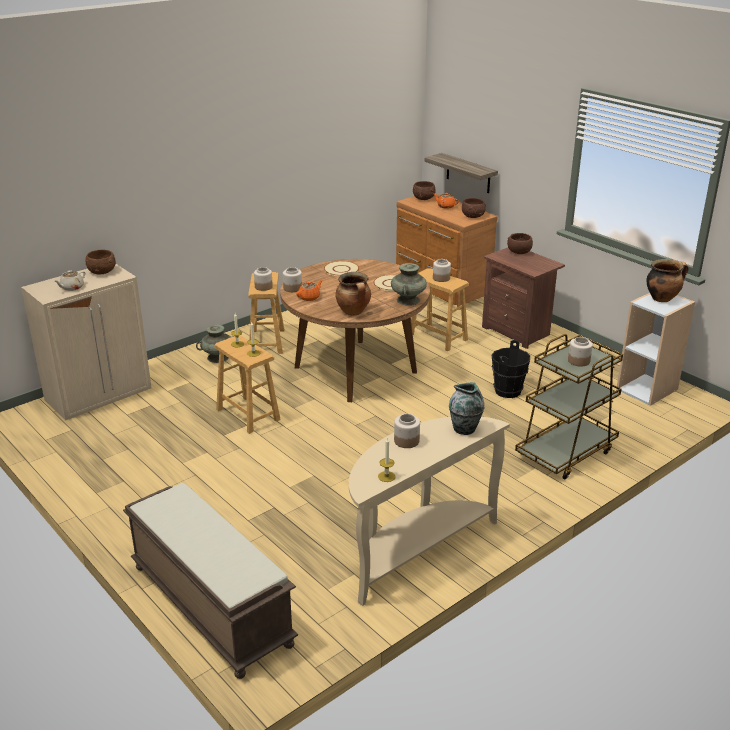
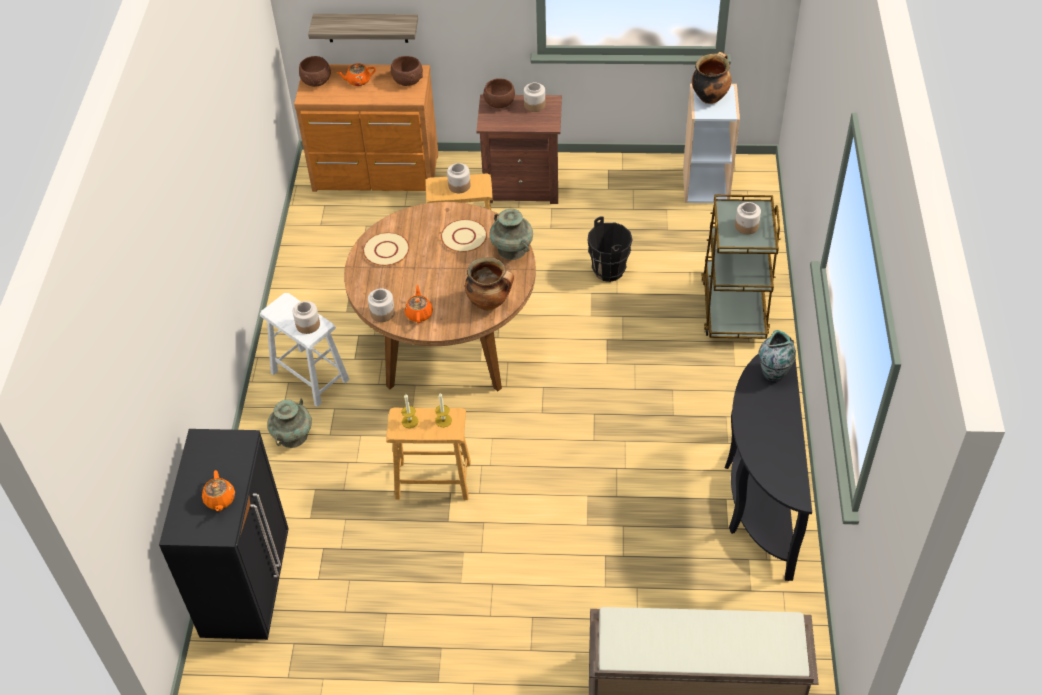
camera: 45 degrees left, 20 degrees up
beige cabinet [21,264,152,421] -> black cabinet [159,429,289,640]
beige teapot [55,270,85,291] -> orange teapot [202,470,235,511]
brown bowl [85,250,116,274] -> none
brown stool [248,272,285,354] -> white stool [260,293,350,407]
beige console table [349,416,510,606] -> black console table [725,340,812,581]
candle [378,438,396,482] -> none
jar [394,414,420,448] -> jar moved to [524,83,545,112]

